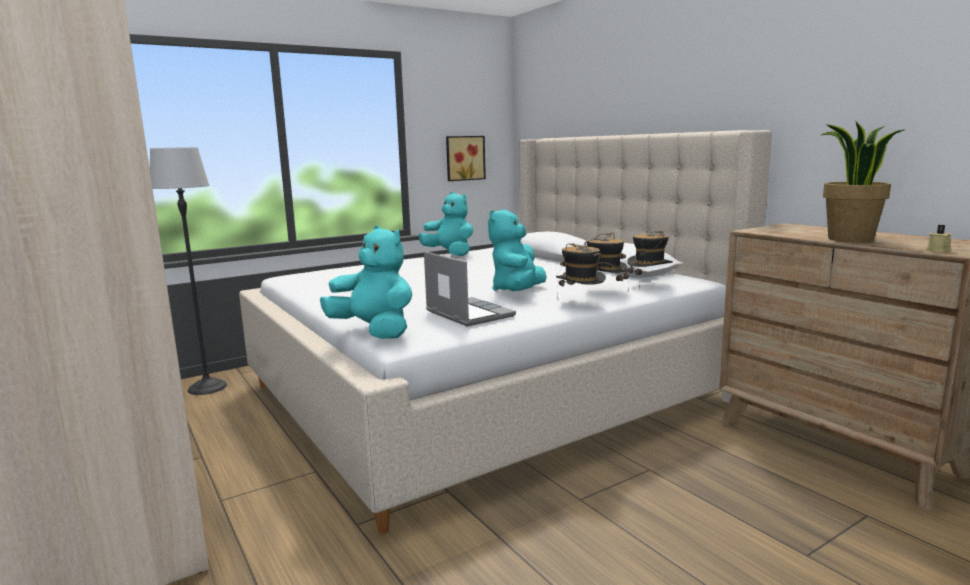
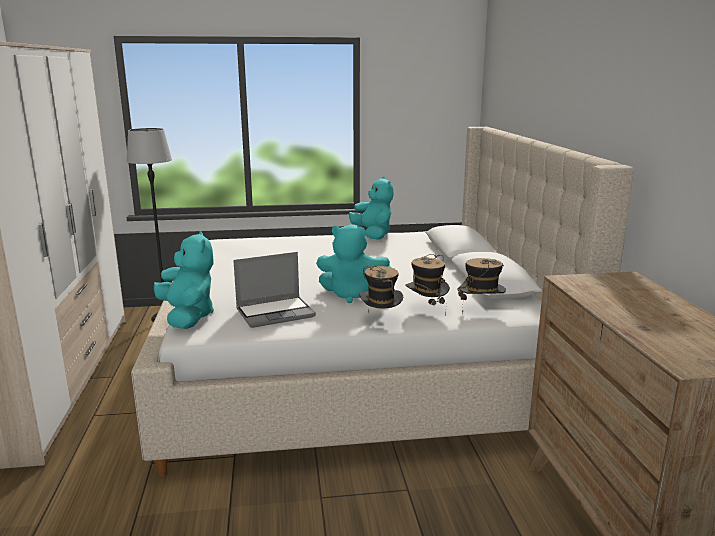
camera: 25 degrees right, 5 degrees up
laptop [424,251,516,327] -> laptop turned 75 degrees clockwise [233,252,316,328]
picture [446,136,486,181] -> none
turquoise plush toy [488,209,547,291] -> turquoise plush toy turned 120 degrees counterclockwise [316,225,391,303]
potted plant [821,121,906,242] -> none
beige candle [926,225,951,252] -> none

